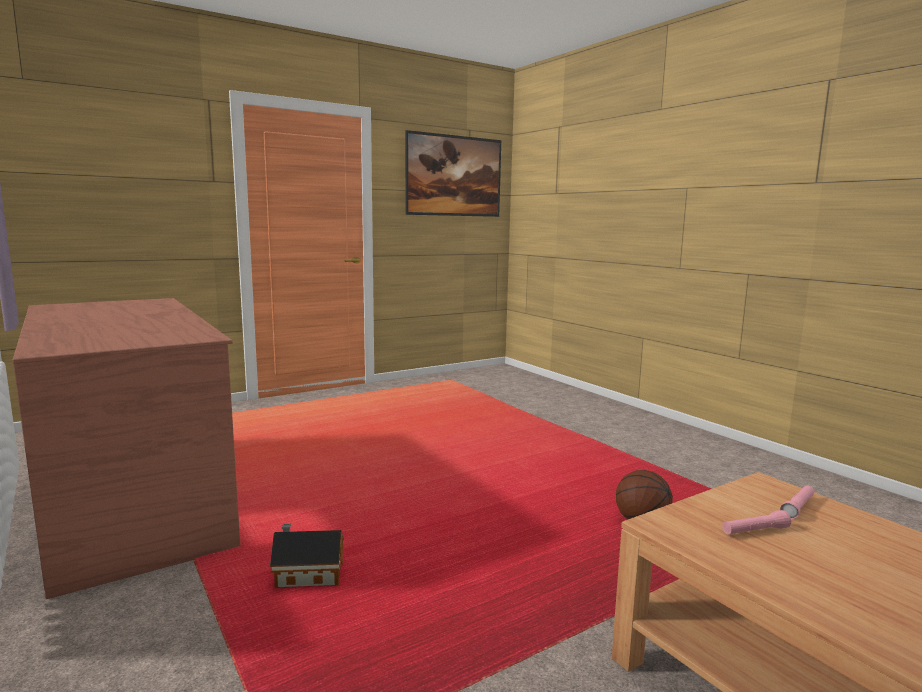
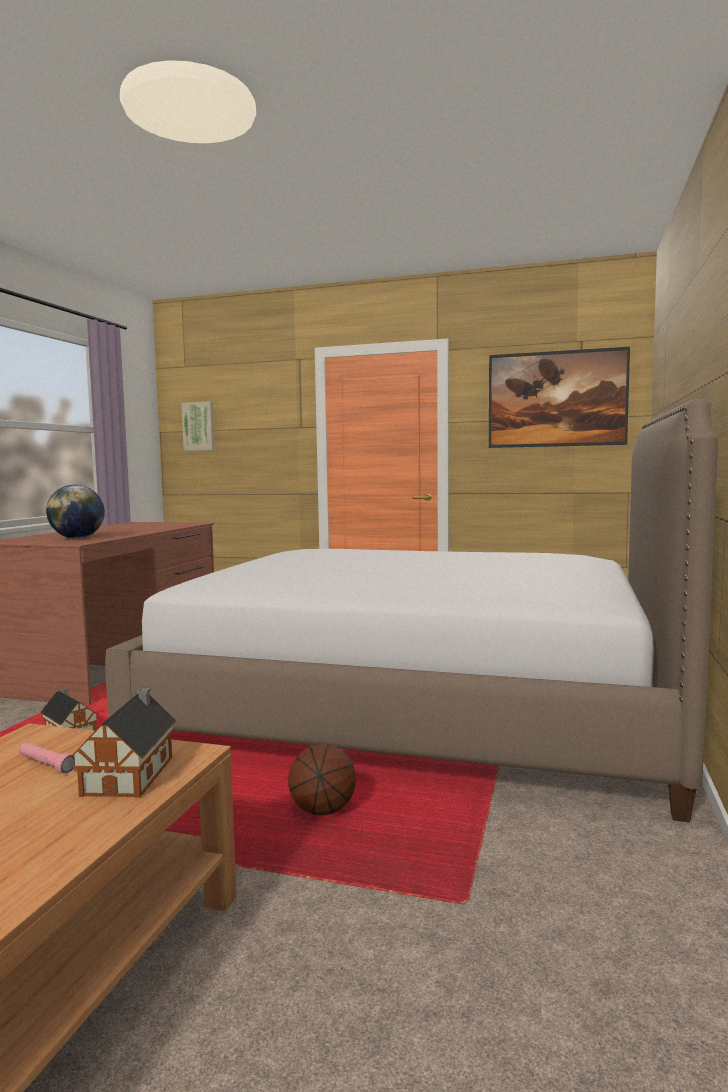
camera: 50 degrees right, 5 degrees down
pink flashlight [780,485,814,519] -> toy house [70,688,176,798]
none -> globe [46,485,105,538]
none -> bed [105,399,718,822]
none -> picture [181,401,215,451]

